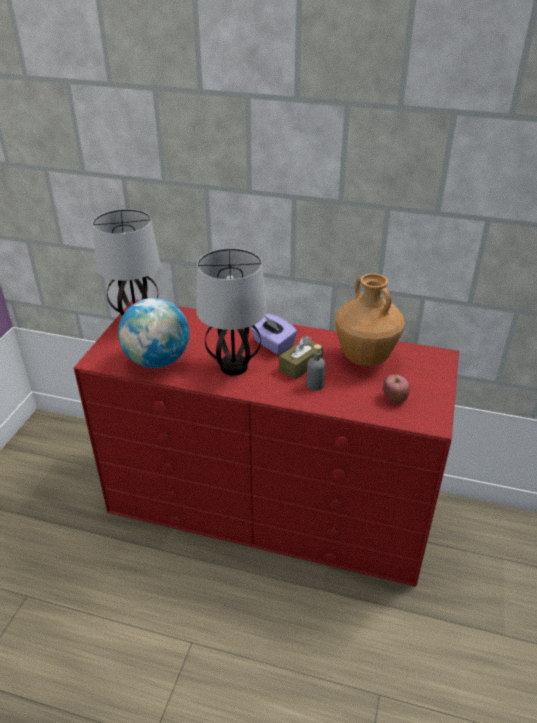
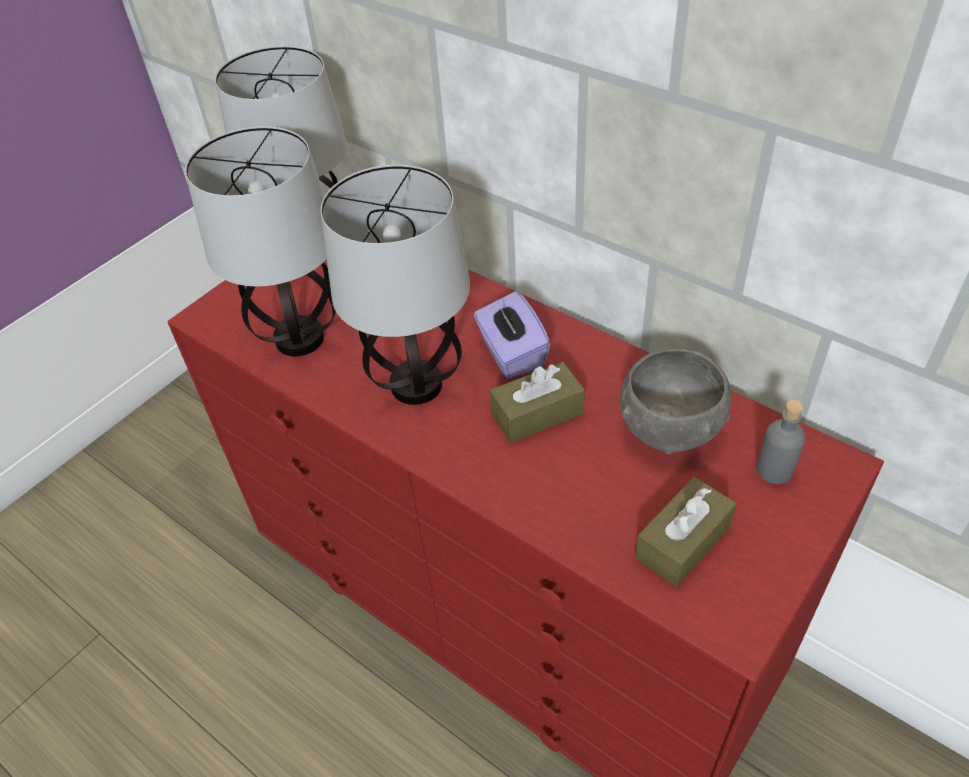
camera: 25 degrees right, 10 degrees up
globe [118,298,189,368] -> table lamp [185,126,336,356]
grey bottle [306,344,326,391] -> grey bottle moved to [756,400,805,484]
brown vase [335,273,405,366] -> grey bowl [620,349,732,455]
apple [383,374,410,404] -> brown tissue box [635,477,736,587]

